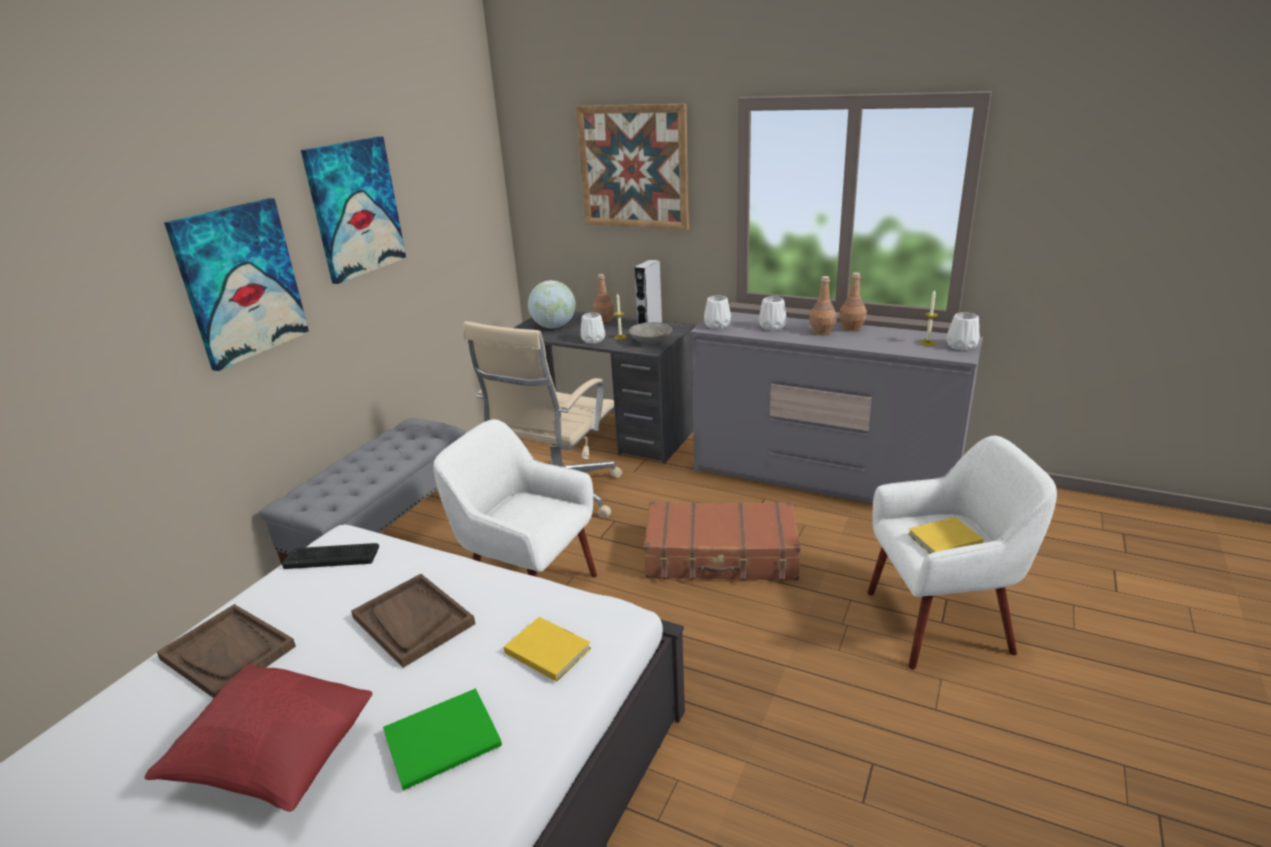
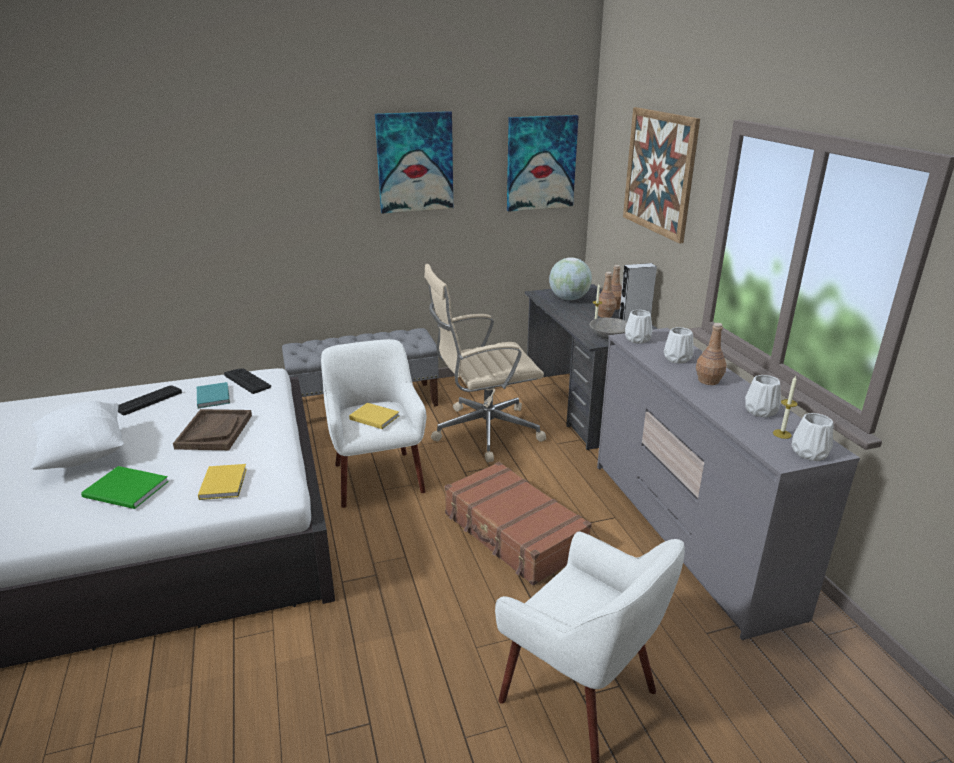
camera: 45 degrees right, 0 degrees up
red pillow [144,664,372,812] -> white pillow [31,401,124,470]
brown tray [157,604,296,698] -> keyboard [118,386,182,415]
picture [164,198,309,371] -> picture moved to [507,115,579,212]
white vase [581,313,605,344] -> white vase moved to [745,375,781,418]
brown bottle [839,272,867,331] -> brown bottle moved to [595,272,617,318]
yellow book [908,517,983,554] -> yellow book moved to [349,403,399,429]
none -> turquoise book [197,382,230,408]

